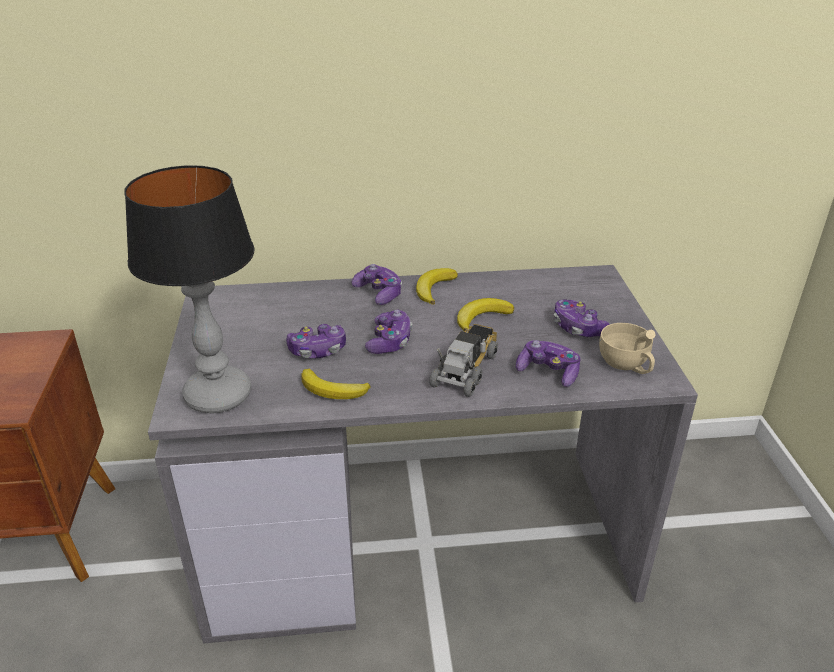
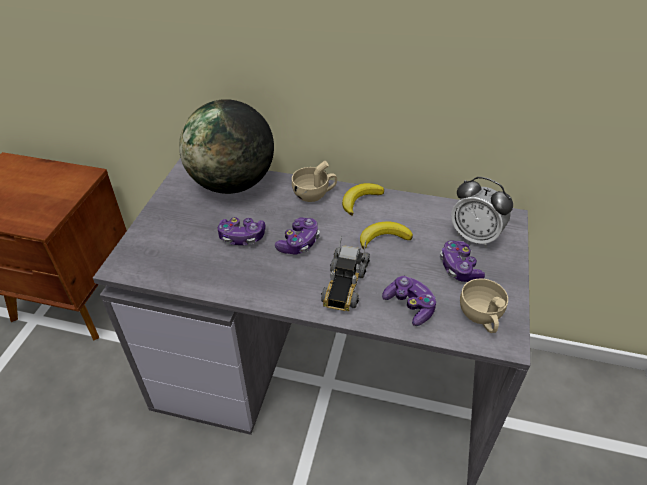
camera: 20 degrees right, 10 degrees up
table lamp [125,165,254,413] -> none
banana [301,369,370,399] -> none
game controller [352,264,402,305] -> beige cup [292,160,337,202]
toy truck [429,324,498,397] -> toy truck turned 150 degrees clockwise [321,236,370,311]
none -> globe [179,99,274,194]
none -> alarm clock [451,177,513,248]

